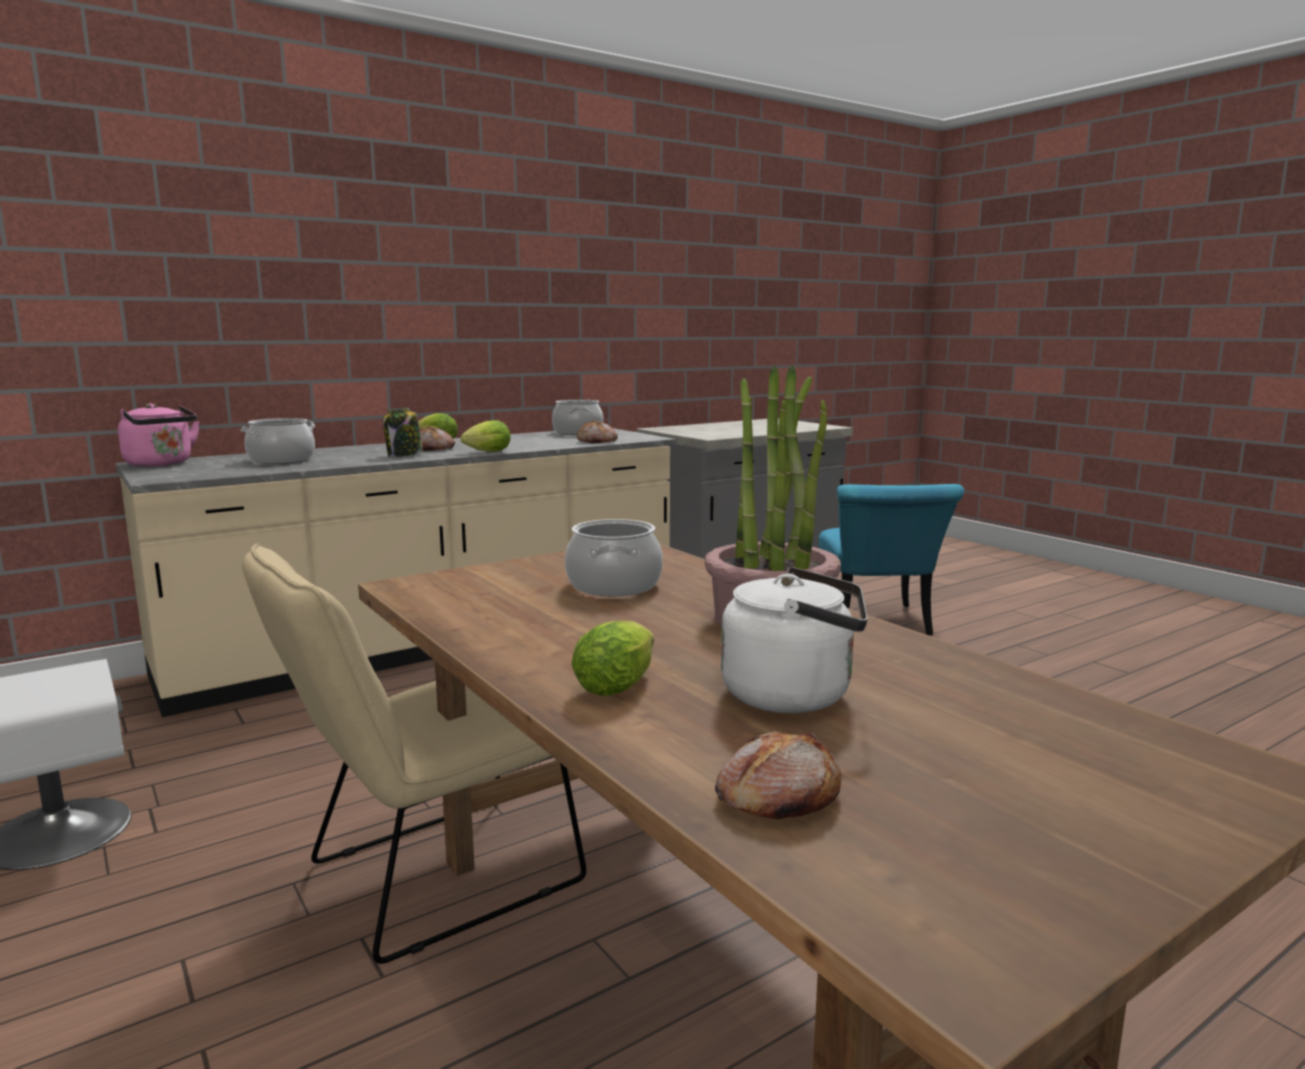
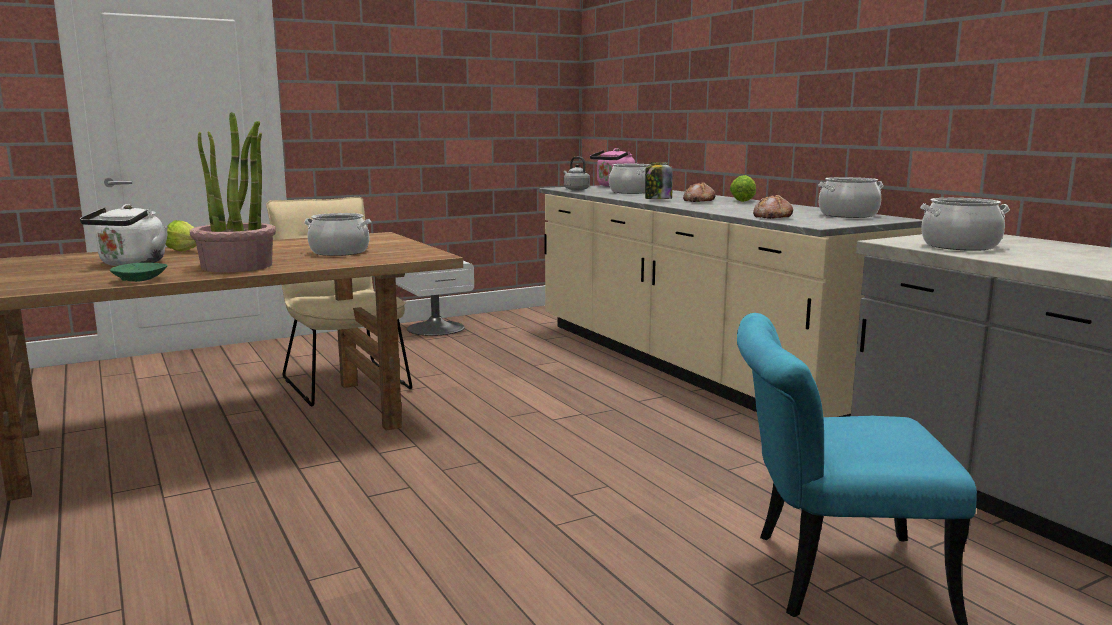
camera: 95 degrees right, 0 degrees up
lettuce [461,420,510,452] -> none
bread [715,731,842,819] -> none
none -> green bowl [110,263,168,282]
none -> grey kettle [563,157,590,190]
none -> cooking pot [920,198,1010,251]

